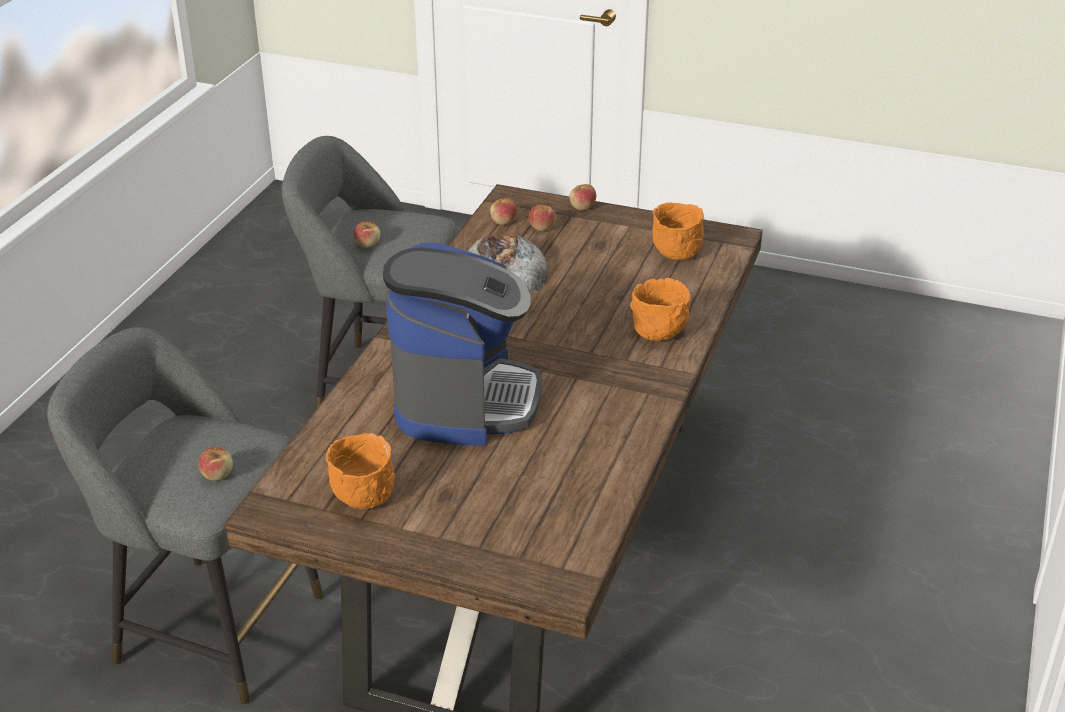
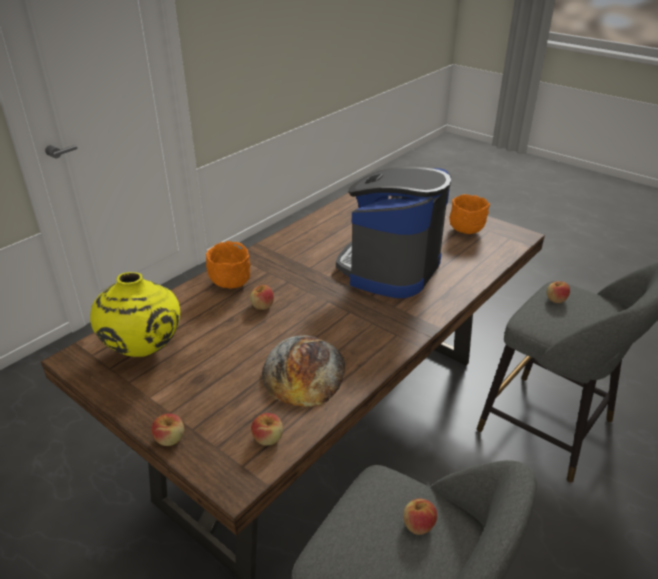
camera: 160 degrees left, 0 degrees up
apple [529,205,556,231] -> apple moved to [250,285,274,310]
orange bowl [652,203,704,260] -> yellow vase [90,272,180,357]

